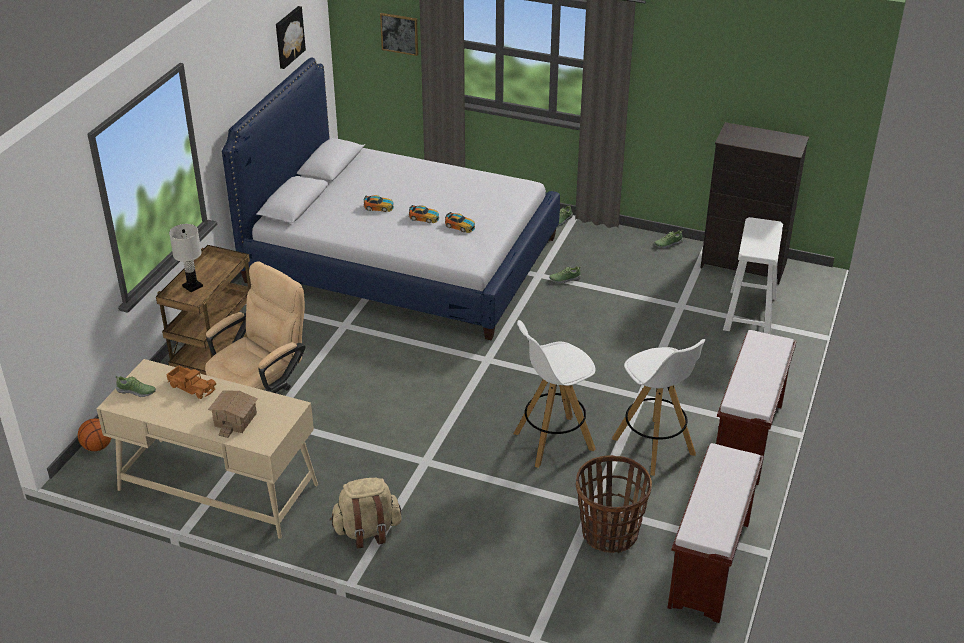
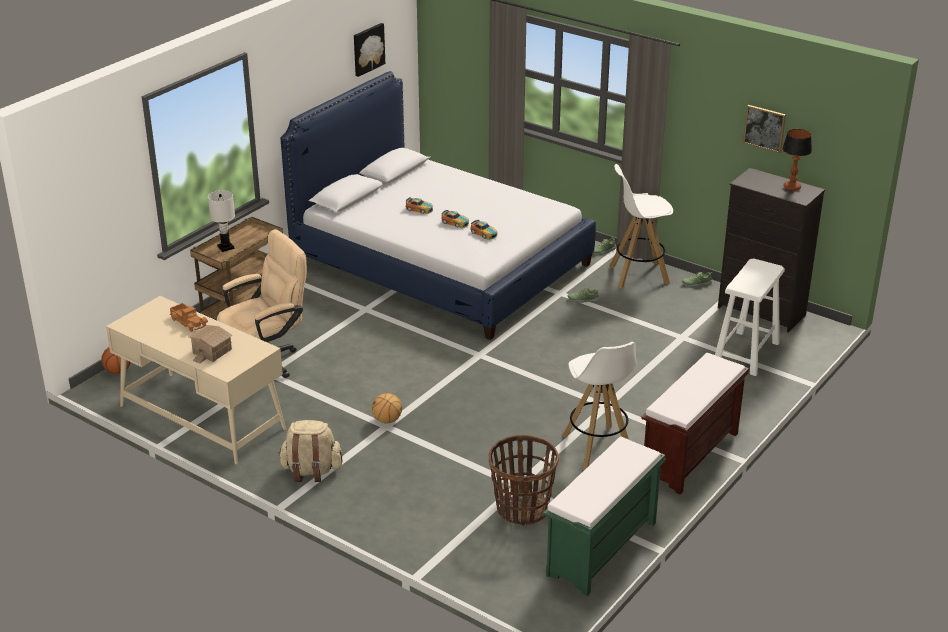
camera: 15 degrees right, 5 degrees down
shoe [115,376,156,397] -> none
picture [380,13,418,56] -> picture moved to [743,105,786,153]
white stool [513,320,596,468] -> white stool moved to [609,164,673,288]
brown bench [668,443,764,623] -> green bench [543,437,665,596]
none -> basketball [372,393,402,424]
none -> table lamp [782,129,812,191]

